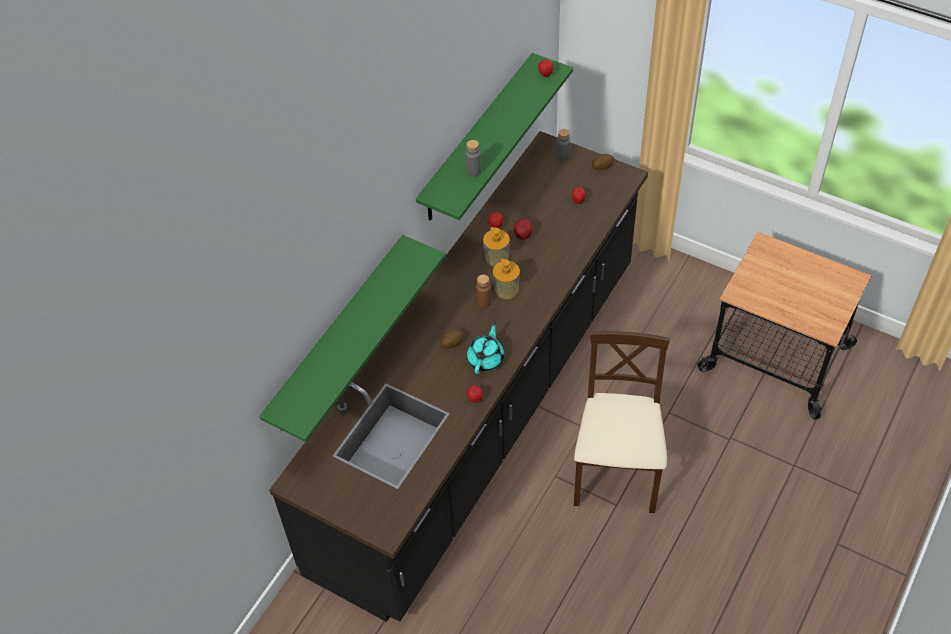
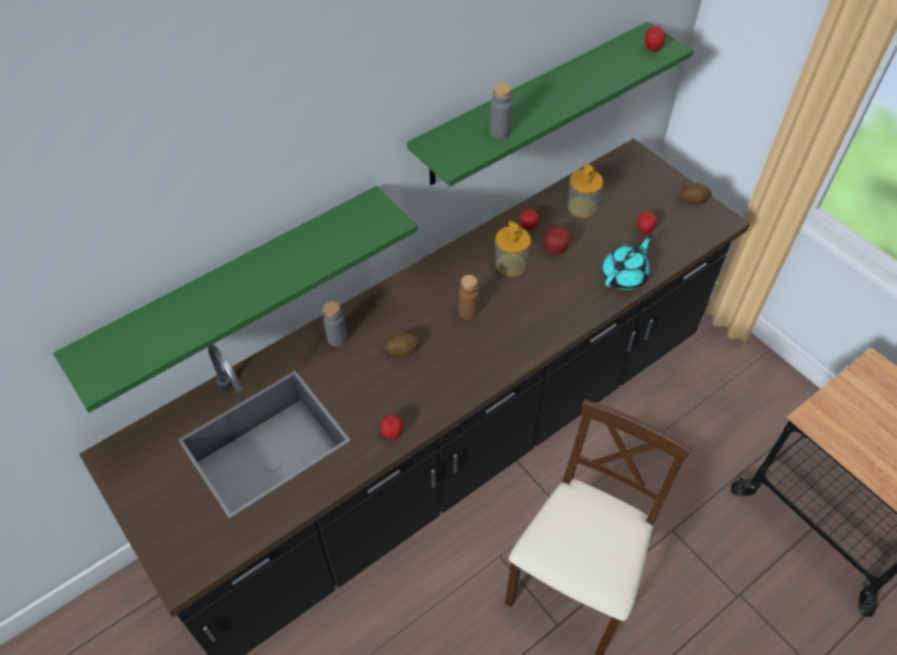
camera: 20 degrees right, 0 degrees up
turquoise teapot [467,322,504,374] -> turquoise teapot moved to [602,235,652,290]
soap dispenser [493,259,520,299] -> soap dispenser moved to [568,163,604,218]
grey bottle [557,129,570,162] -> grey bottle moved to [323,301,347,347]

